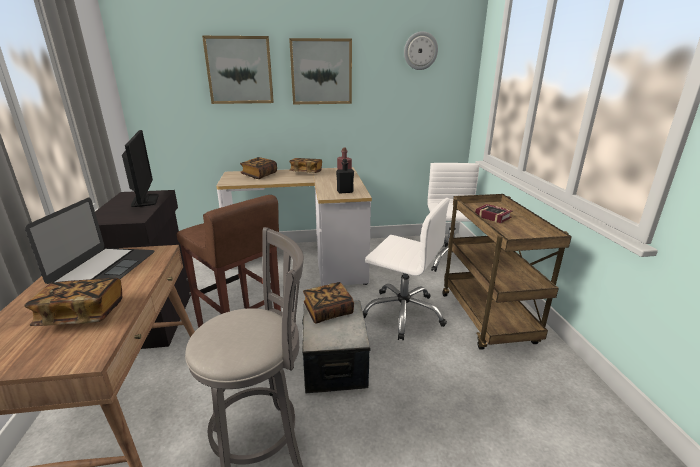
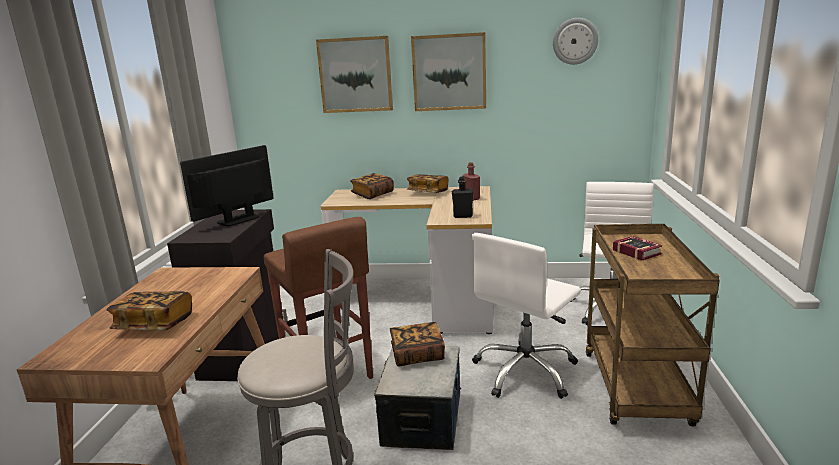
camera: 15 degrees right, 5 degrees down
laptop [25,198,154,284] -> none
monitor [122,130,159,207] -> monitor turned 135 degrees counterclockwise [180,145,274,226]
white office chair [363,198,450,341] -> white office chair turned 90 degrees clockwise [472,233,581,399]

